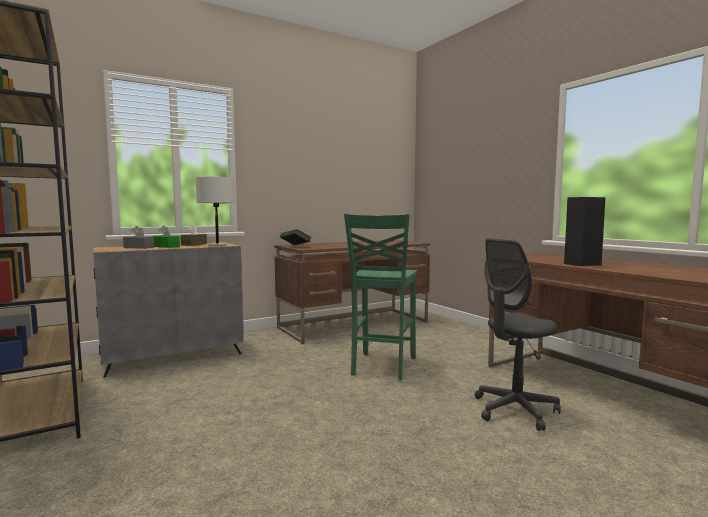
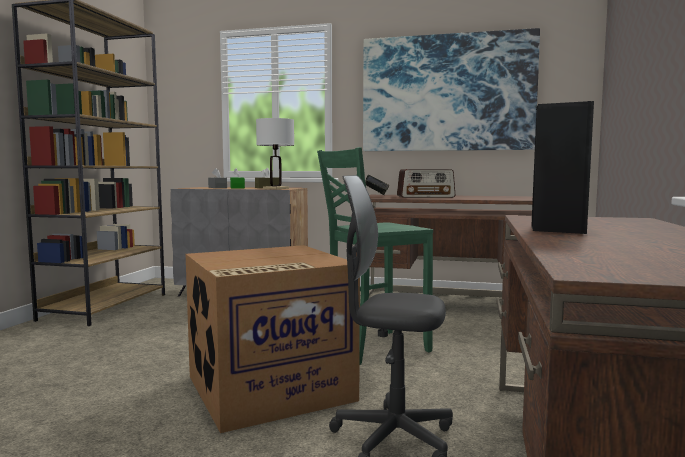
camera: 45 degrees right, 0 degrees up
none -> cardboard box [186,245,360,433]
none -> picture [363,28,540,151]
none -> radio [397,169,455,198]

